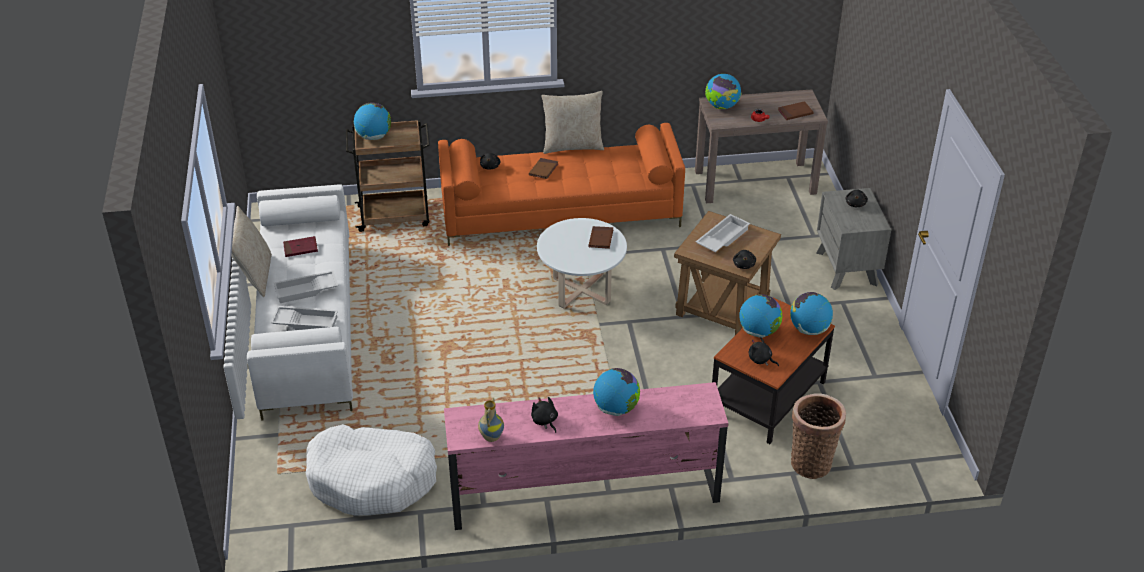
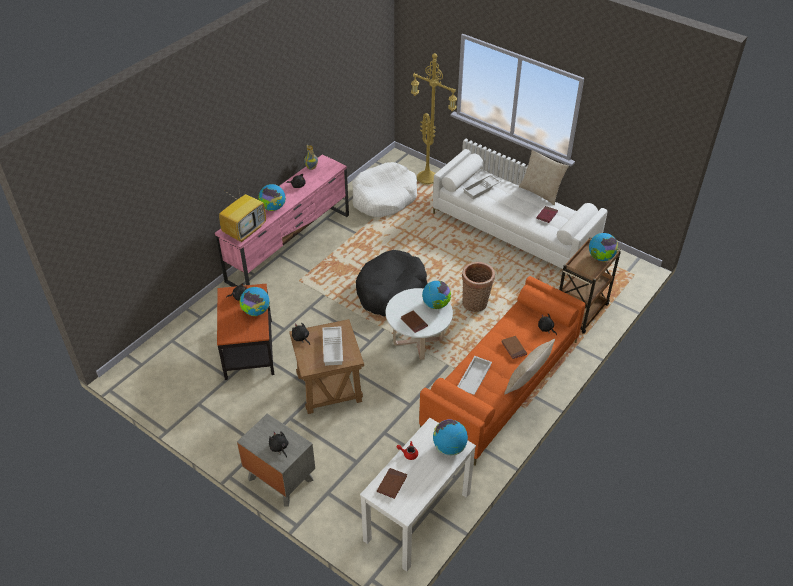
camera: 135 degrees right, 5 degrees up
white tray [274,271,338,303] -> white tray moved to [457,356,492,395]
brown console table [695,89,828,203] -> white console table [360,418,476,572]
globe [790,292,833,335] -> globe moved to [422,281,451,309]
basket [791,393,846,479] -> basket moved to [462,262,495,312]
none -> television [219,185,266,242]
none -> black dog bed [356,250,427,316]
none -> yellow floor lamp [411,53,457,185]

